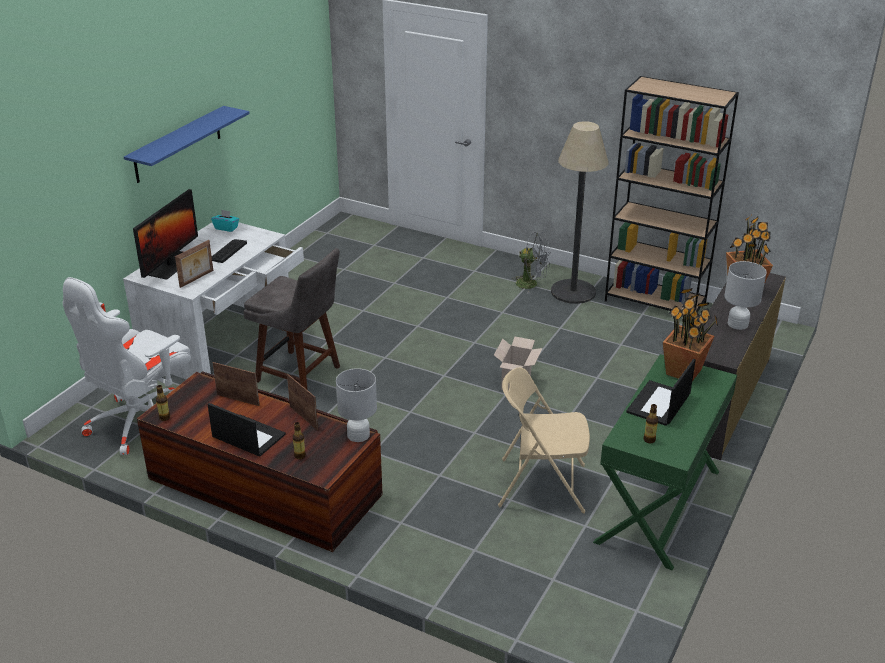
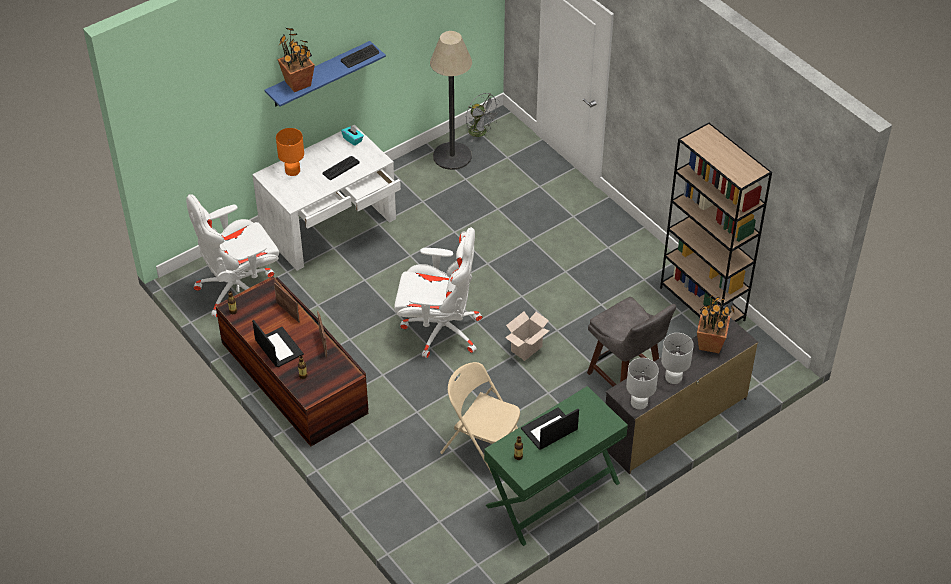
camera: 25 degrees right, 15 degrees up
monitor [133,189,198,280] -> orange table lamp [276,128,304,176]
picture frame [175,240,213,288] -> none
grey stool [244,248,340,389] -> grey stool moved to [587,297,676,387]
grey table lamp [336,368,377,442] -> grey table lamp moved to [626,358,659,409]
grey fan [514,232,551,294] -> grey fan moved to [466,93,501,142]
floor lamp [551,121,609,304] -> floor lamp moved to [430,31,472,170]
potted plant [663,288,718,381] -> potted plant moved to [277,28,315,92]
none -> keyboard [341,44,379,68]
none -> white office chair [394,227,482,358]

